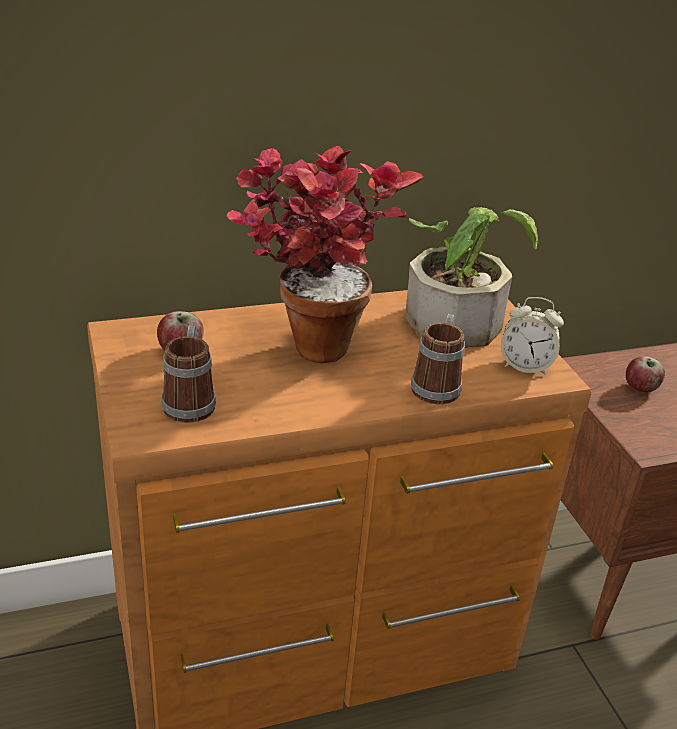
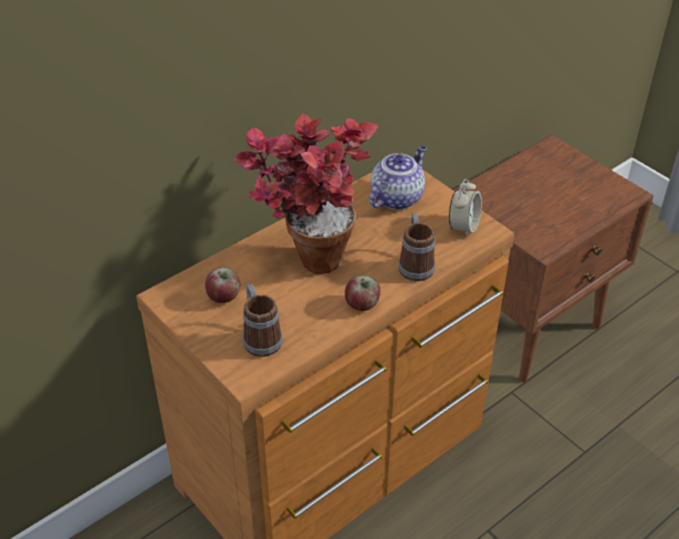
camera: 20 degrees left, 10 degrees up
potted plant [405,207,538,348] -> teapot [369,146,426,210]
alarm clock [501,297,564,375] -> alarm clock turned 60 degrees counterclockwise [449,179,482,238]
apple [626,356,665,392] -> apple moved to [345,275,381,311]

